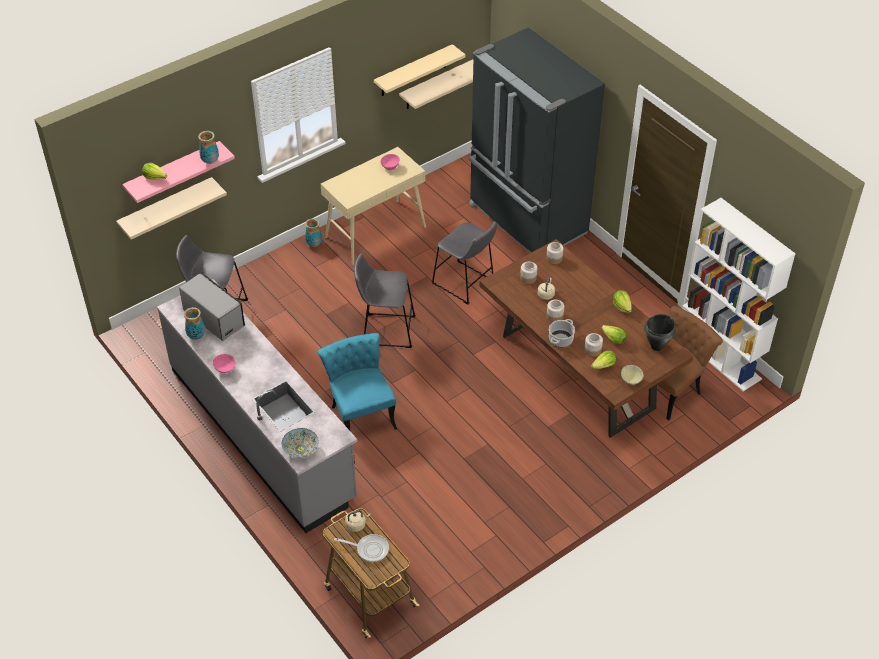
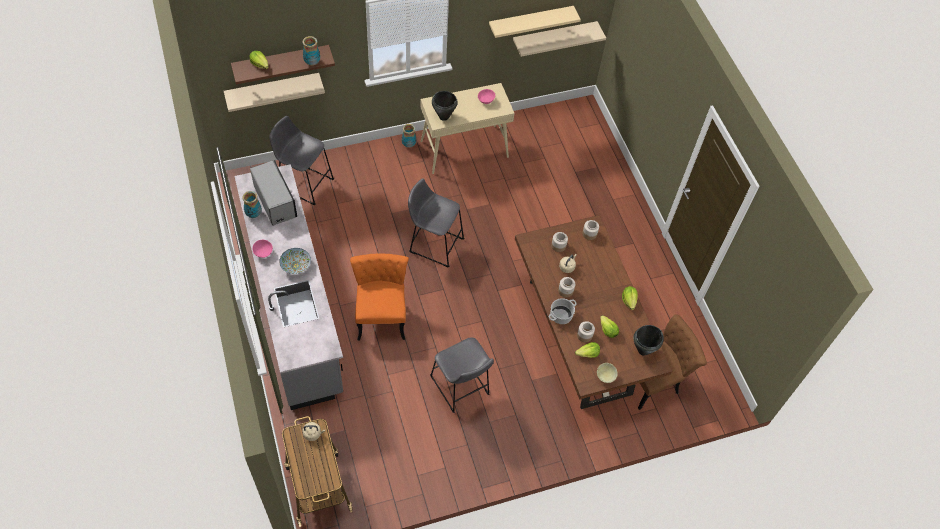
camera: 15 degrees right, 10 degrees up
pink shelf [122,141,235,203] -> brown shelf [231,45,335,84]
bowl [282,428,319,458] -> bowl moved to [279,248,311,274]
turquoise chair [318,333,397,430] -> orange chair [350,253,409,340]
frying pan [334,534,389,562] -> none
grey stool [431,222,497,305] -> grey stool moved to [430,337,494,413]
black fridge [469,27,605,253] -> none
white bookcase [682,198,796,391] -> none
none -> black cooking pot [432,91,458,121]

